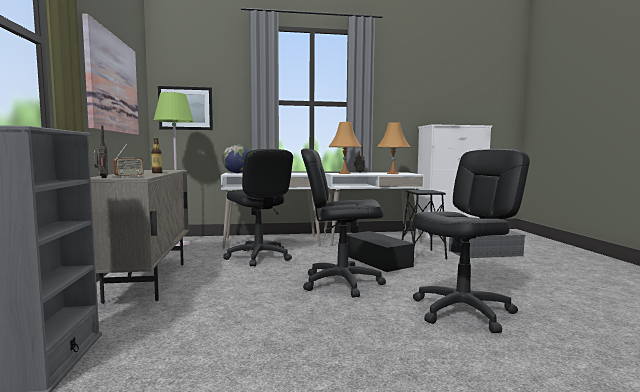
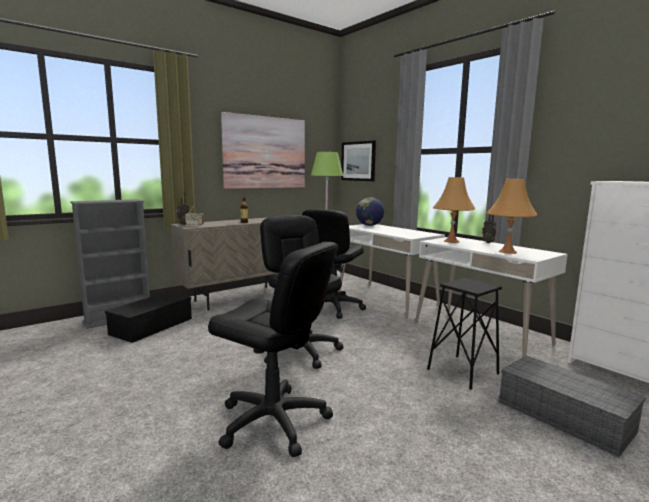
camera: 60 degrees right, 5 degrees up
black storage box [347,231,415,272] -> black storage box moved to [105,292,192,343]

